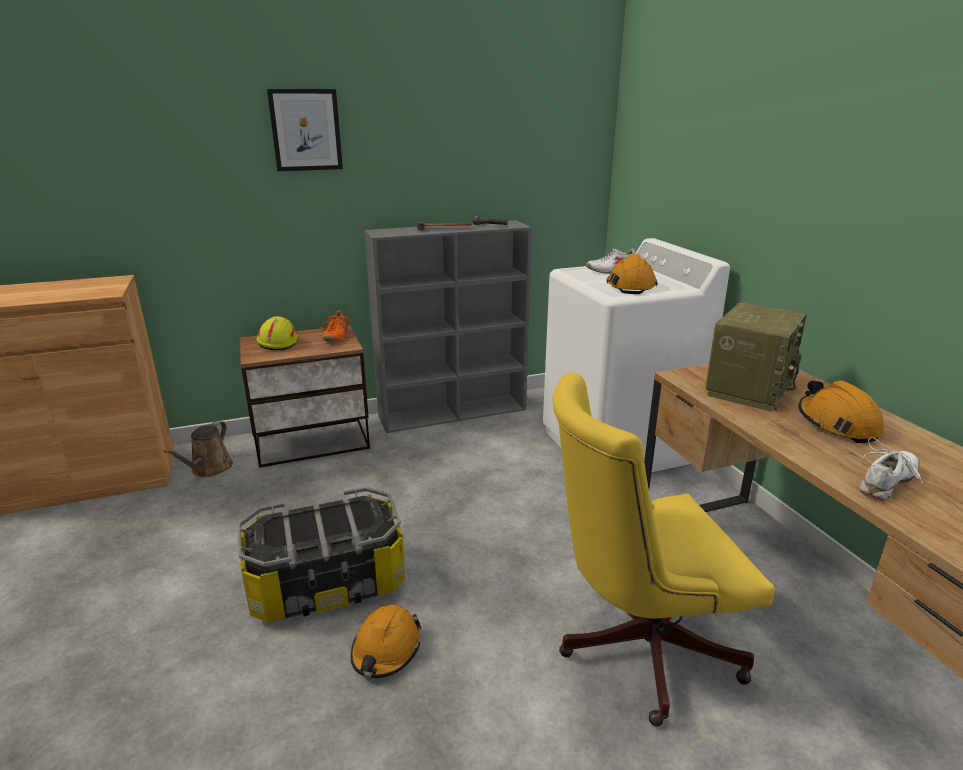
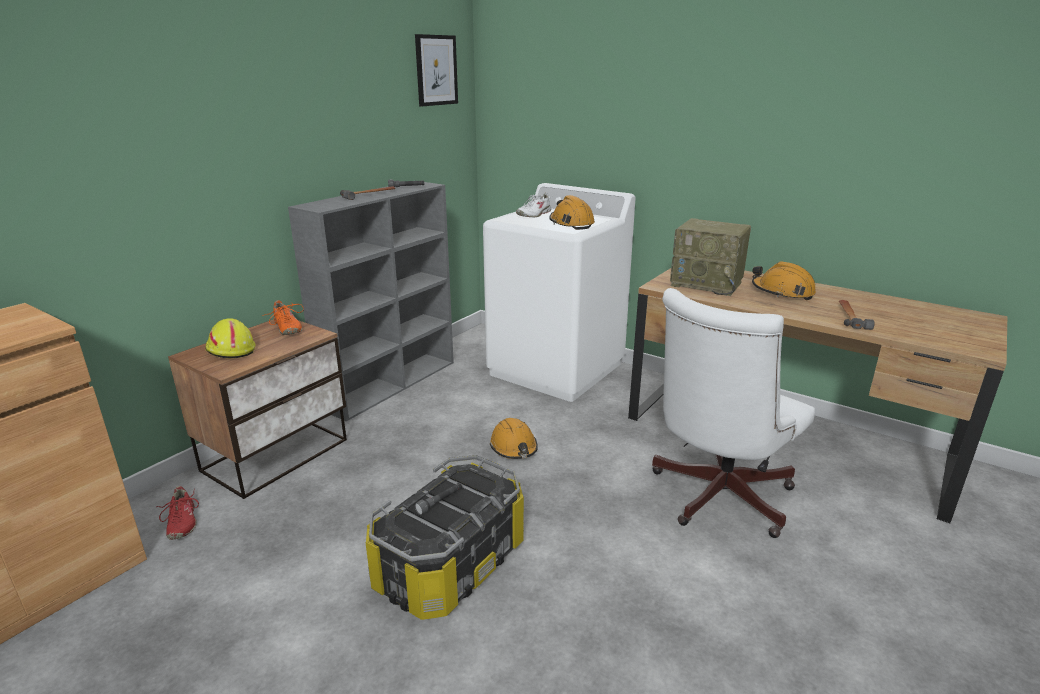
camera: 35 degrees left, 0 degrees up
brown watering can [163,421,233,477] -> red shoe [156,486,199,540]
picture [267,89,343,171] -> picture moved to [415,34,458,107]
orange hard hat [351,604,422,678] -> orange hard hat moved to [490,418,538,459]
yellow office chair [552,373,775,727] -> white office chair [652,288,815,538]
radio [706,303,807,412] -> radio turned 120 degrees clockwise [670,218,751,296]
white shoe [859,437,923,501] -> hammer [839,300,875,330]
none -> grey flashlight [414,483,462,515]

